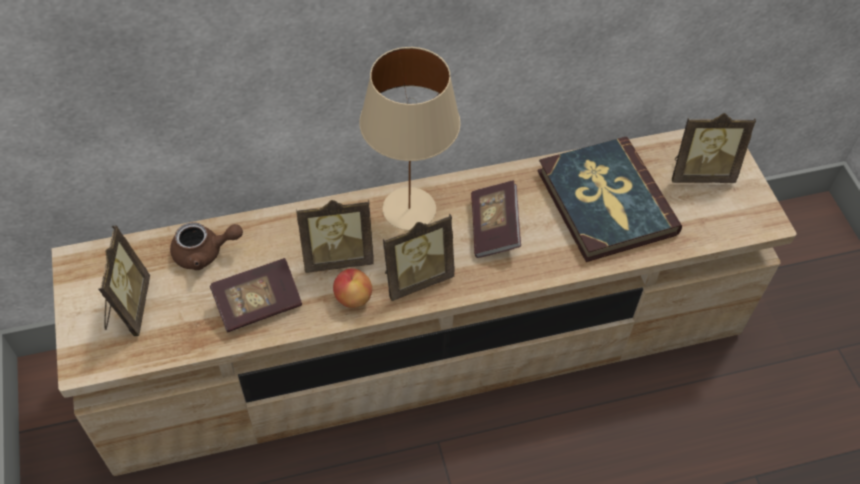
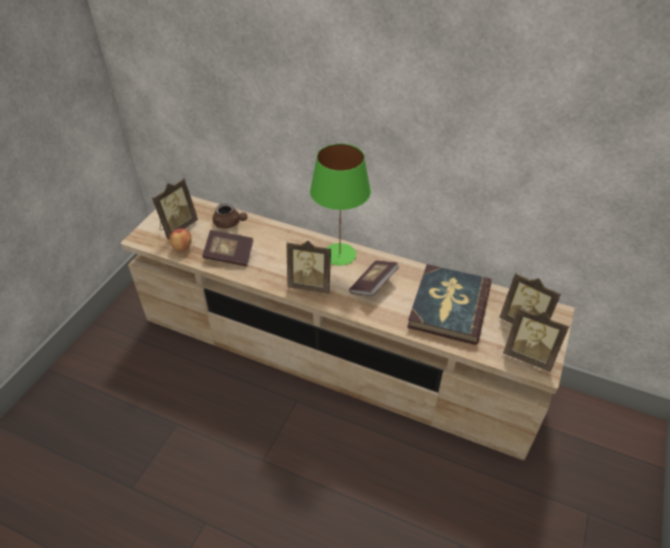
camera: 40 degrees right, 10 degrees down
picture frame [296,200,374,273] -> picture frame moved to [503,308,570,372]
apple [333,268,372,308] -> apple moved to [169,228,192,251]
beige table lamp [360,47,461,230] -> green table lamp [310,144,371,266]

